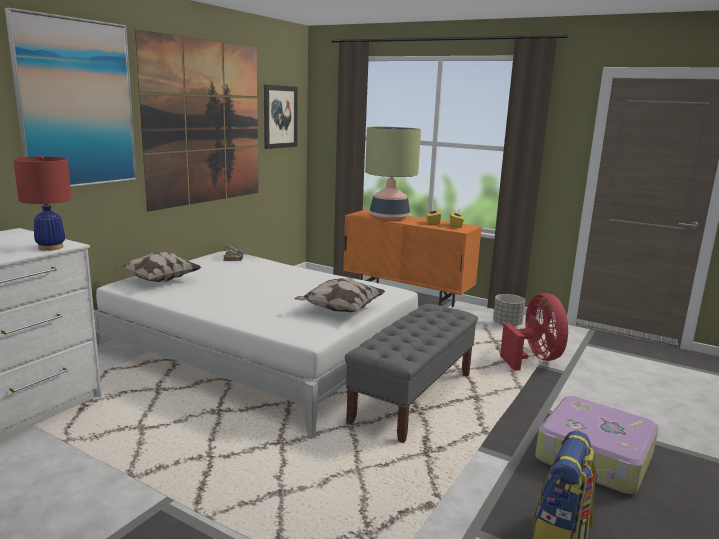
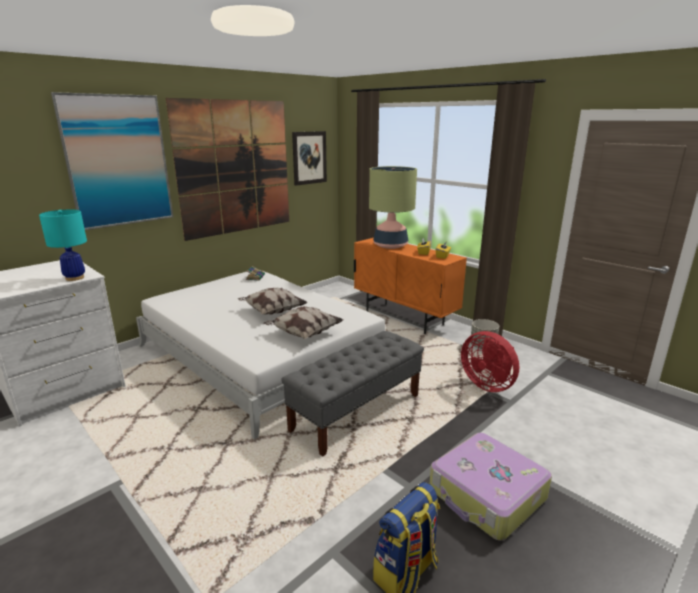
camera: 15 degrees right, 5 degrees up
red table lamp [13,155,72,251] -> turquoise table lamp [39,210,87,281]
pillow [114,252,201,282] -> pillow moved to [238,288,308,315]
red fan [500,293,568,371] -> red fan turned 135 degrees clockwise [461,331,519,392]

